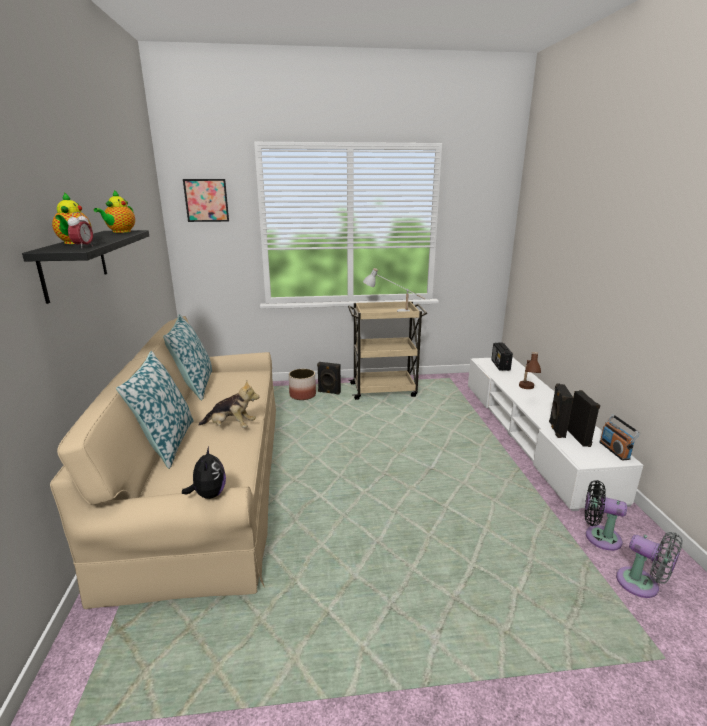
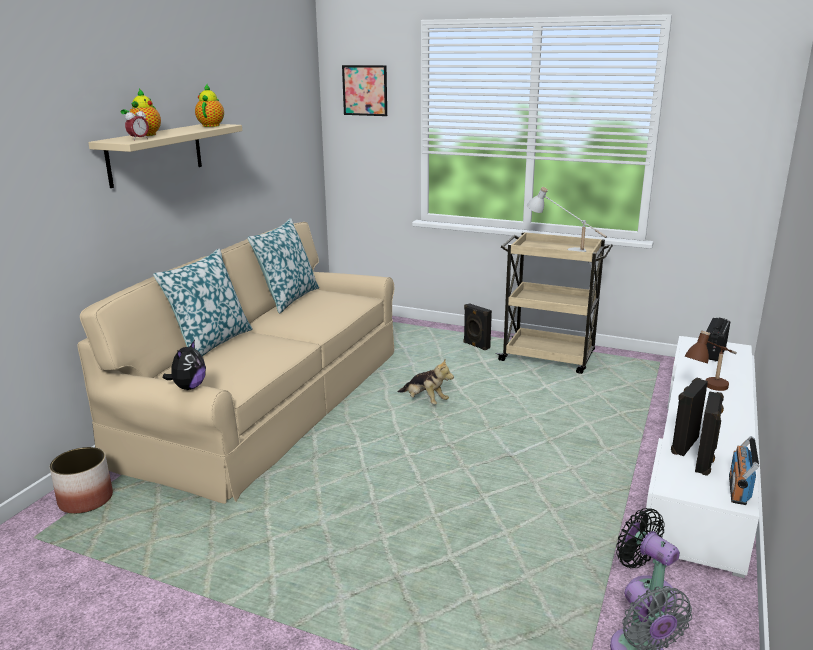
camera: 30 degrees right, 0 degrees up
black shelf [22,230,149,304] -> beige shelf [88,124,242,188]
teapot [94,190,135,233] -> teapot turned 135 degrees clockwise [195,84,224,127]
plush toy [198,381,259,428] -> plush toy moved to [398,360,454,405]
planter [289,369,316,400] -> planter moved to [50,447,113,514]

